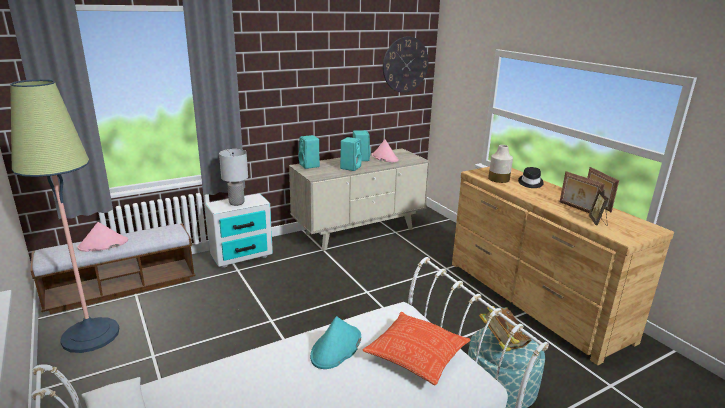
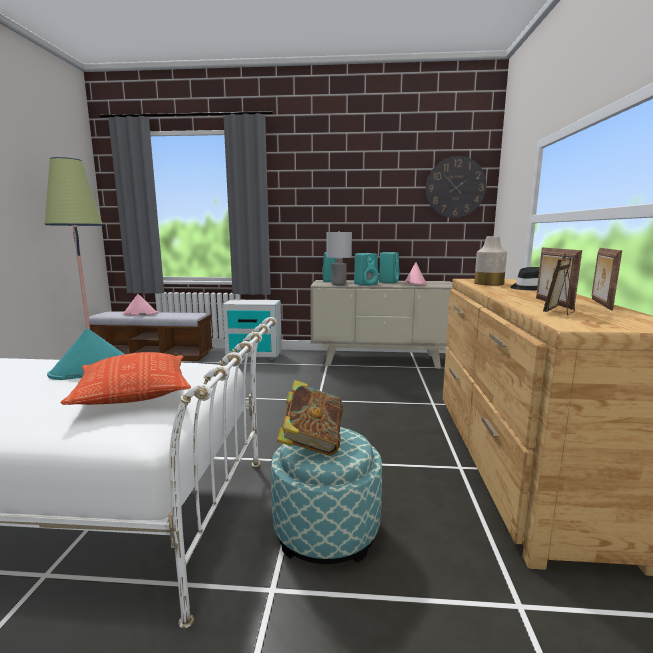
camera: 35 degrees right, 10 degrees down
grey table lamp [219,149,248,206] -> grey table lamp moved to [327,231,352,285]

